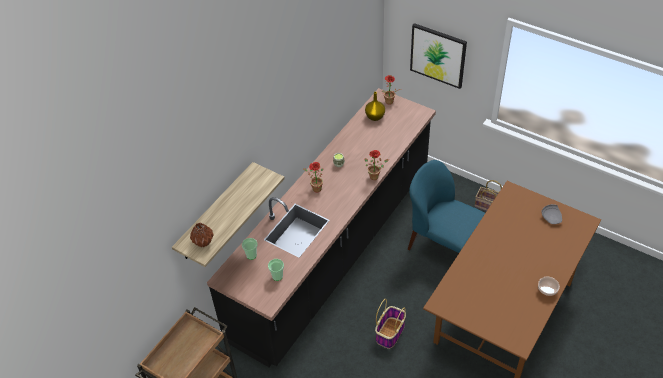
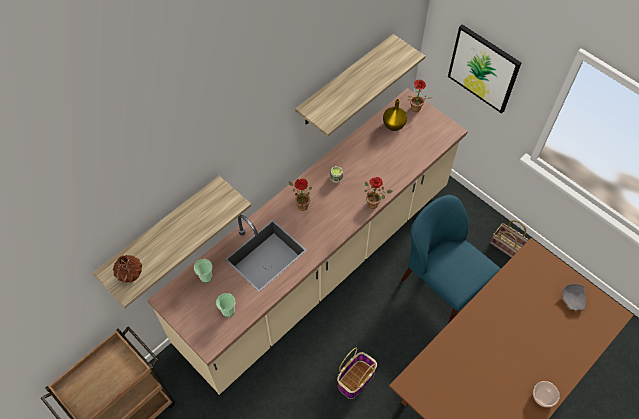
camera: 10 degrees right, 10 degrees up
black counter [207,88,436,367] -> beige counter [147,88,468,395]
none -> shelf [295,34,425,137]

